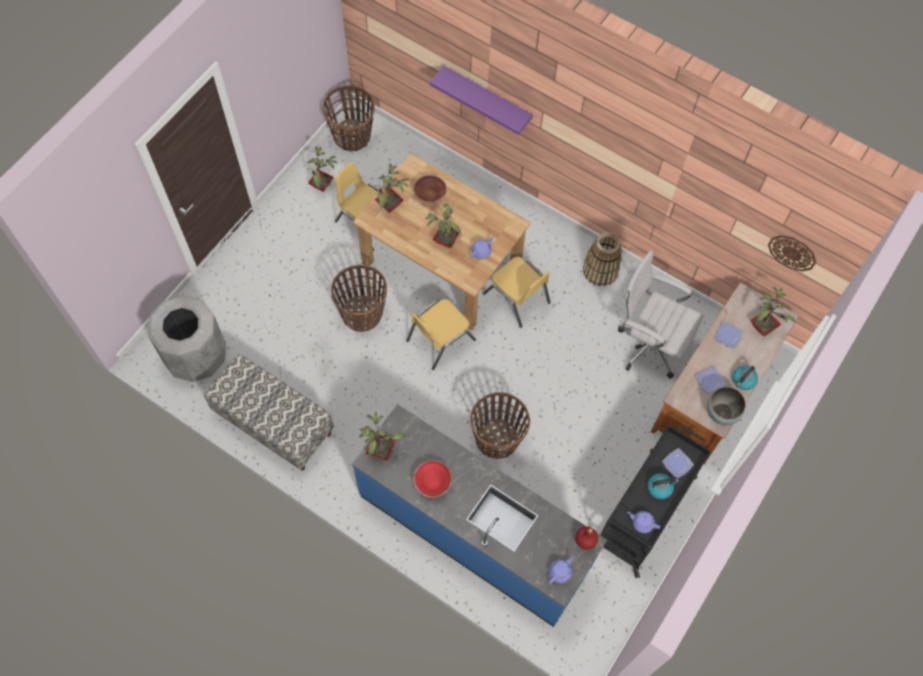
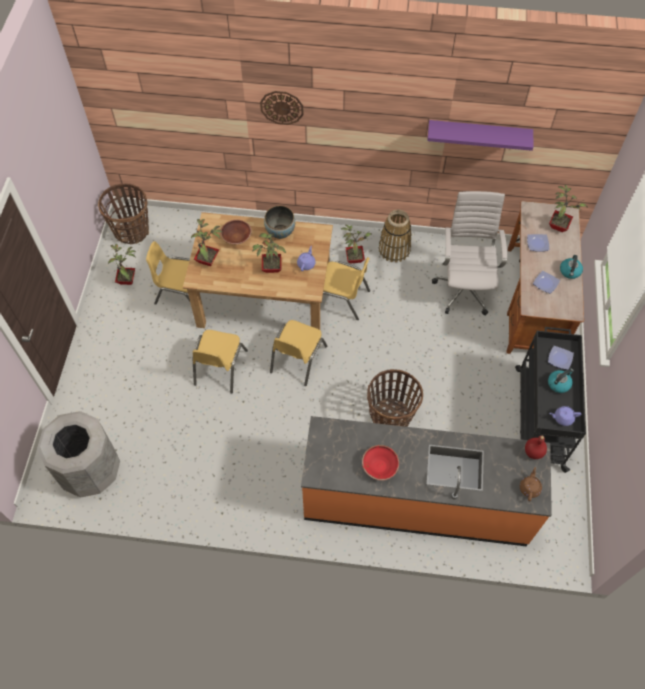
camera: 25 degrees left, 5 degrees down
bench [204,354,334,471] -> none
basket [331,265,387,332] -> yellow chair [193,330,248,394]
blue counter [352,404,607,627] -> orange counter [301,416,552,546]
potted plant [359,412,406,462] -> potted plant moved to [341,225,372,264]
purple shelf [429,66,533,135] -> purple shelf moved to [427,120,533,151]
purple teapot [549,555,574,584] -> brown teapot [520,467,542,501]
white office chair [618,250,703,379] -> white office chair turned 90 degrees clockwise [432,191,507,315]
bowl [707,387,745,425] -> bowl moved to [264,206,295,239]
wall clock [768,235,816,272] -> wall clock moved to [260,91,304,125]

